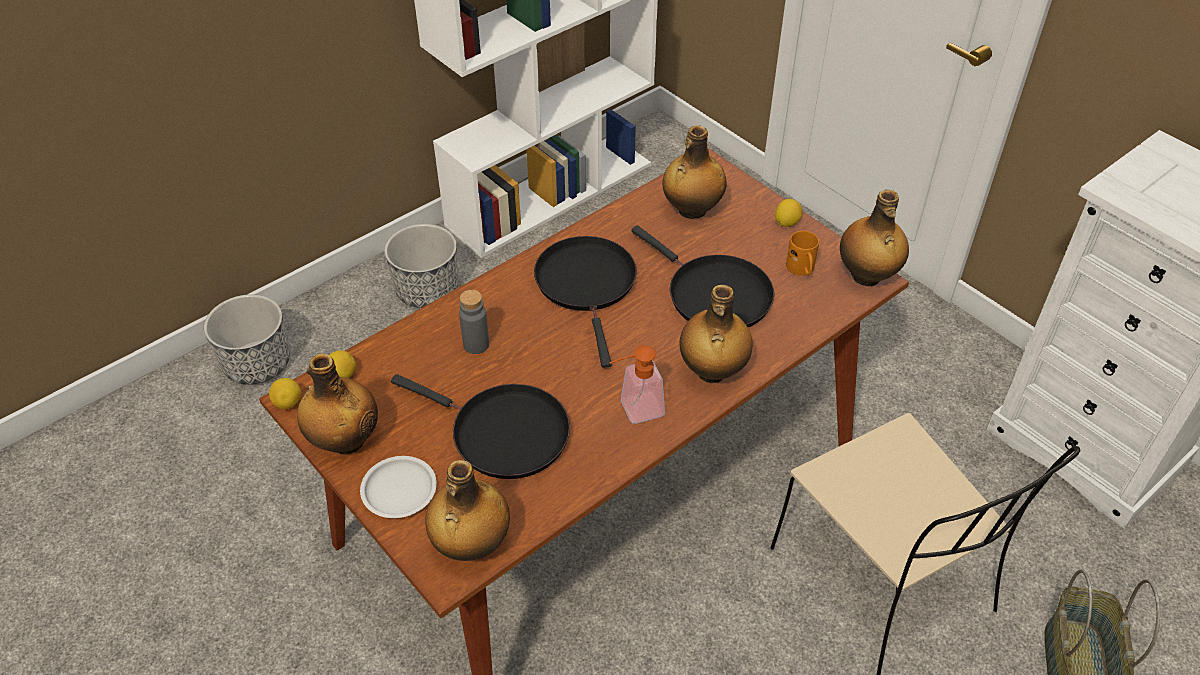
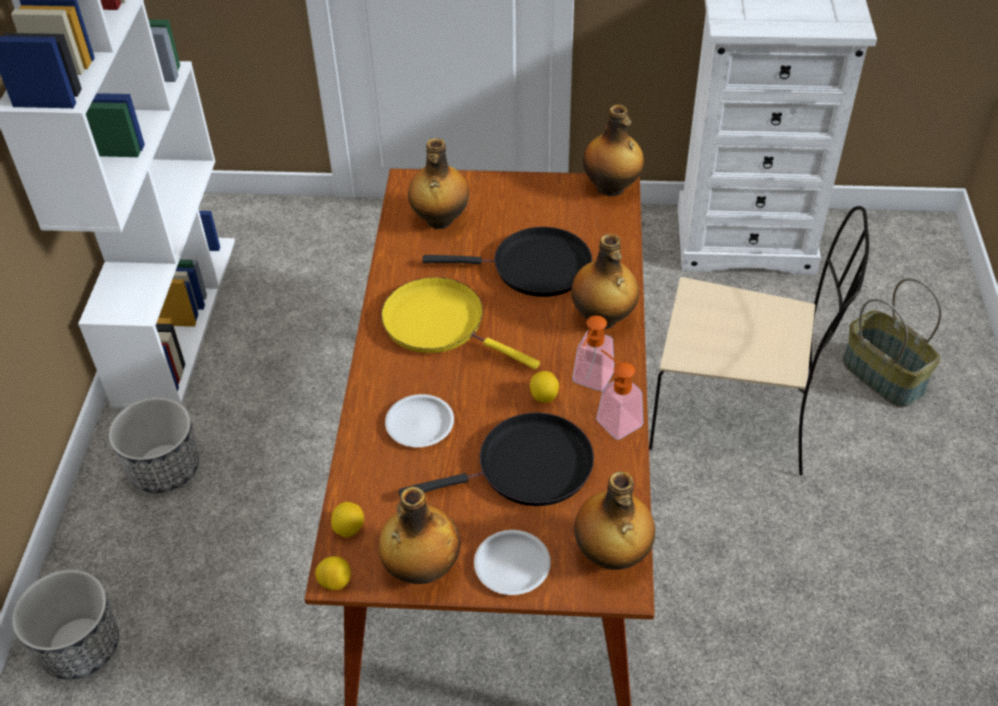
camera: 45 degrees left, 0 degrees up
grey bottle [459,290,489,354] -> white plate [385,394,454,447]
black frying pan [534,236,637,368] -> yellow frying pan [381,277,540,369]
lemon [775,199,802,227] -> lemon moved to [530,371,559,403]
orange mug [786,231,819,276] -> none
none -> soap dispenser [596,349,643,440]

